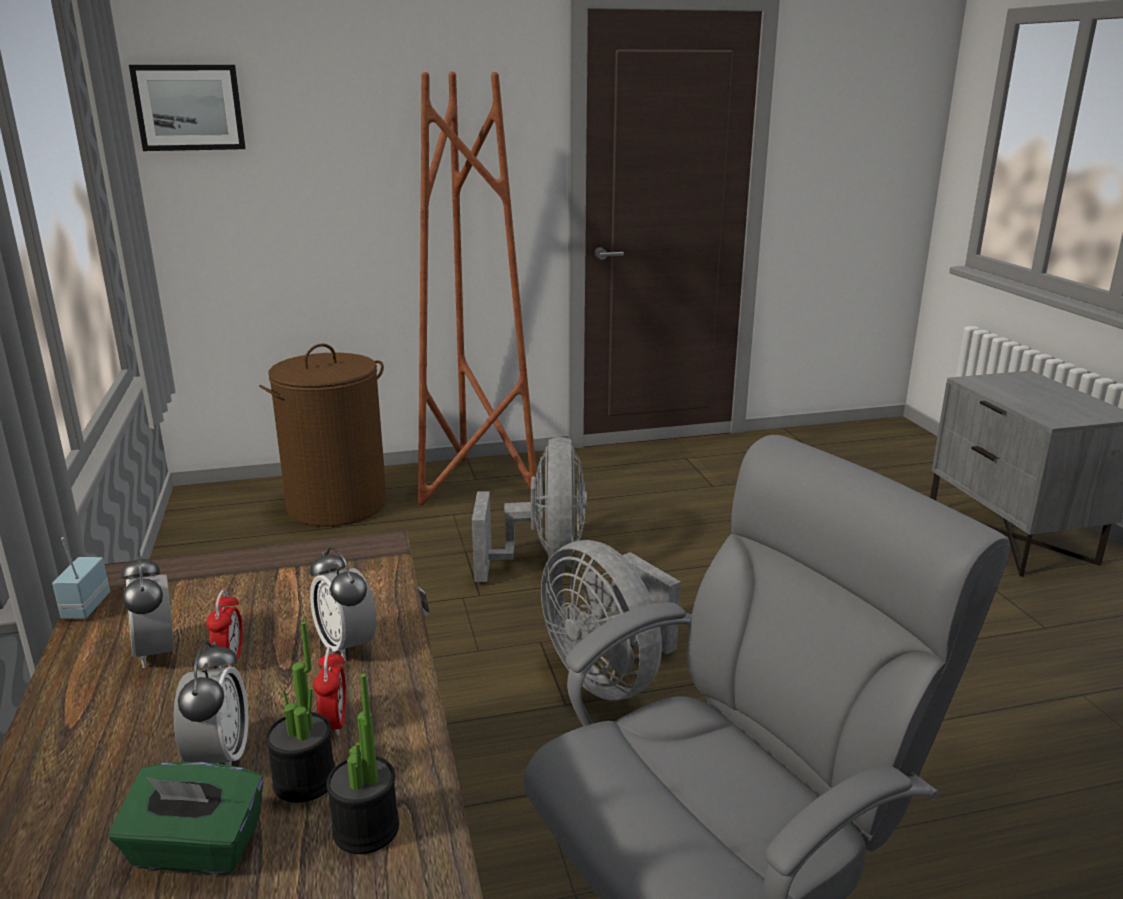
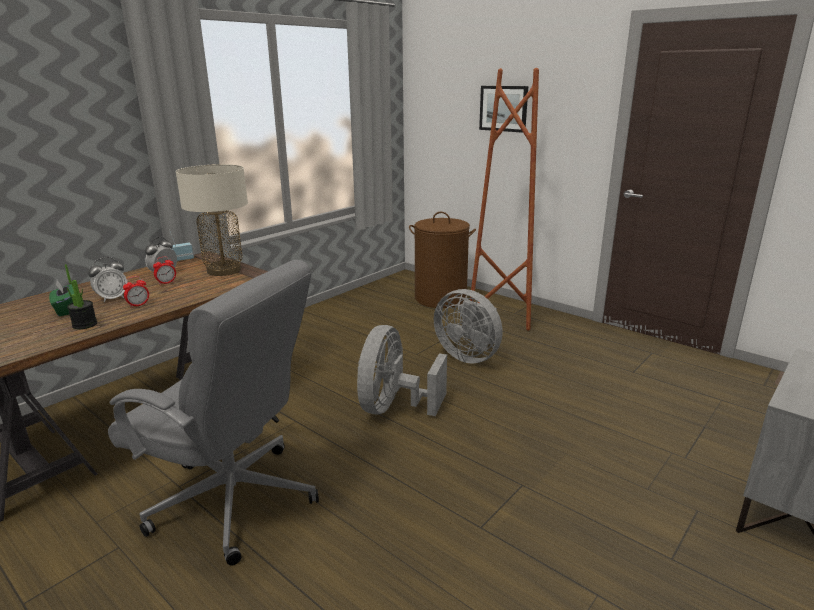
camera: 55 degrees right, 0 degrees up
picture [129,65,246,151] -> picture moved to [479,86,528,133]
potted plant [266,621,335,803] -> none
alarm clock [310,547,377,661] -> none
grey fan [472,437,587,582] -> grey fan turned 75 degrees clockwise [434,289,503,364]
none -> table lamp [176,164,248,276]

